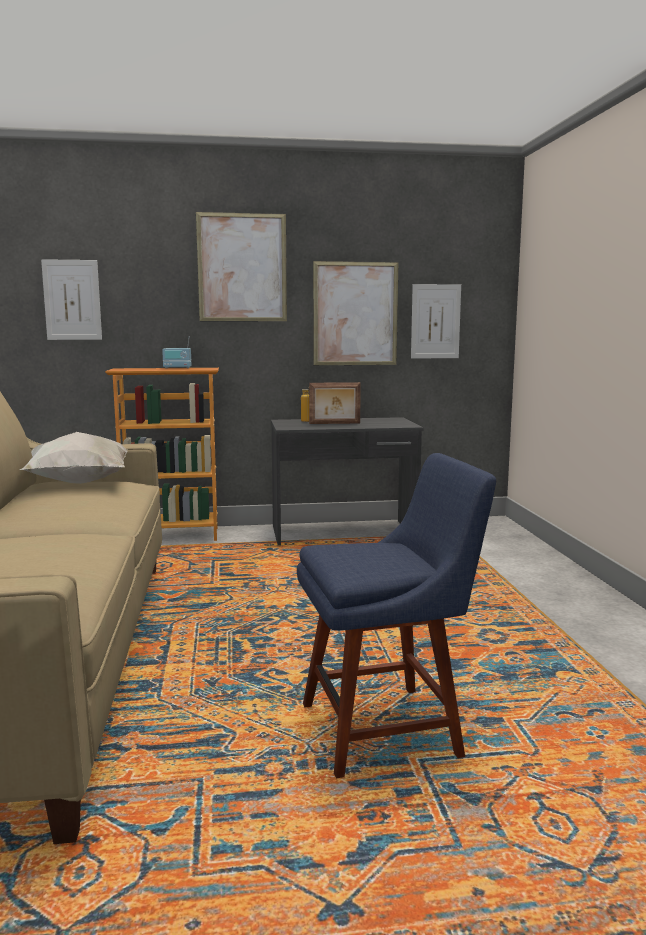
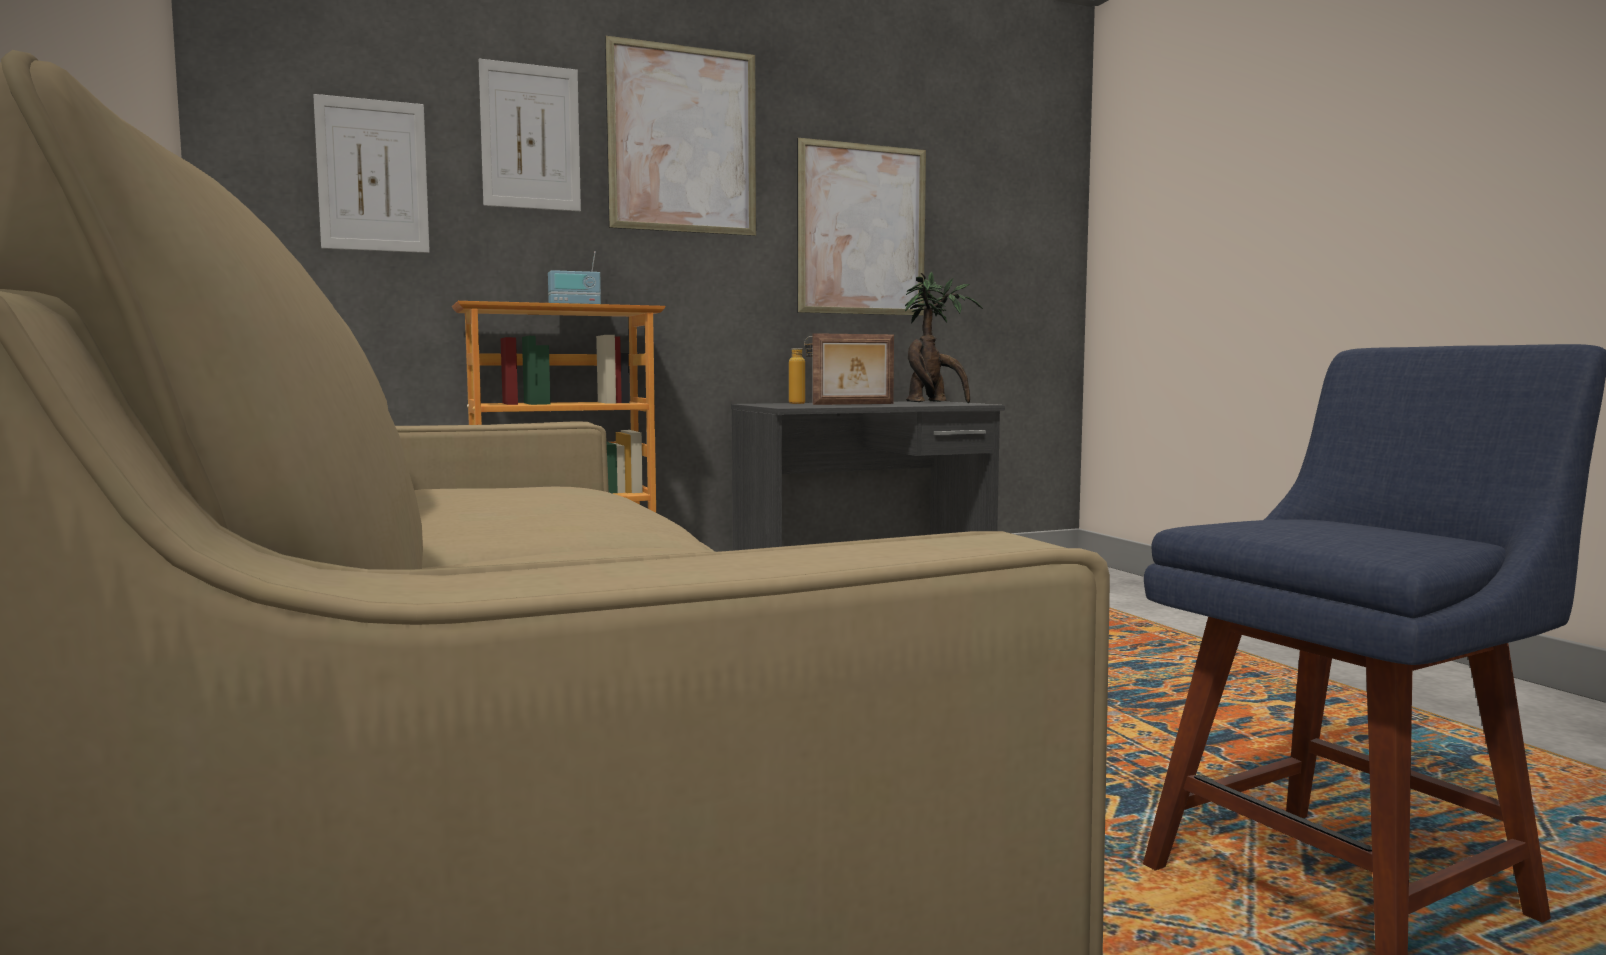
camera: 15 degrees left, 5 degrees down
white pillow [20,432,128,484] -> none
picture [411,284,461,359] -> picture moved to [479,59,581,211]
none -> potted plant [905,271,983,403]

